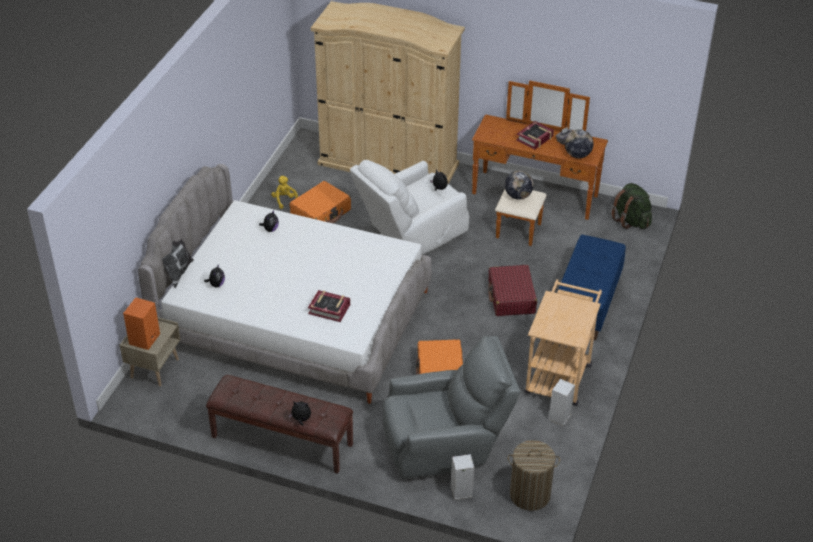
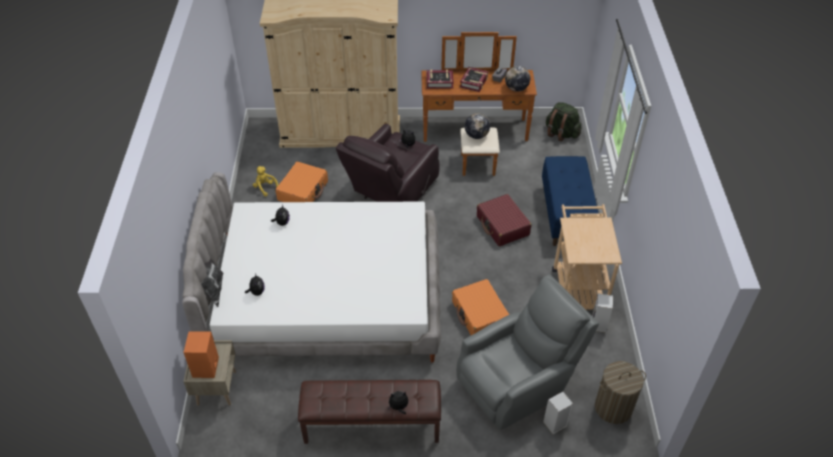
camera: 20 degrees left, 5 degrees up
book [308,290,350,322] -> book moved to [426,70,454,89]
white armchair [350,160,469,255] -> brown armchair [336,124,439,202]

